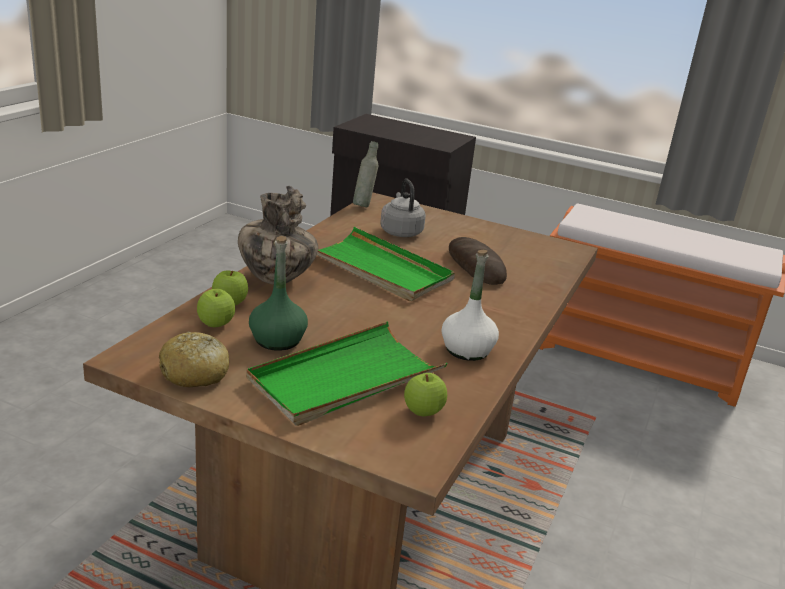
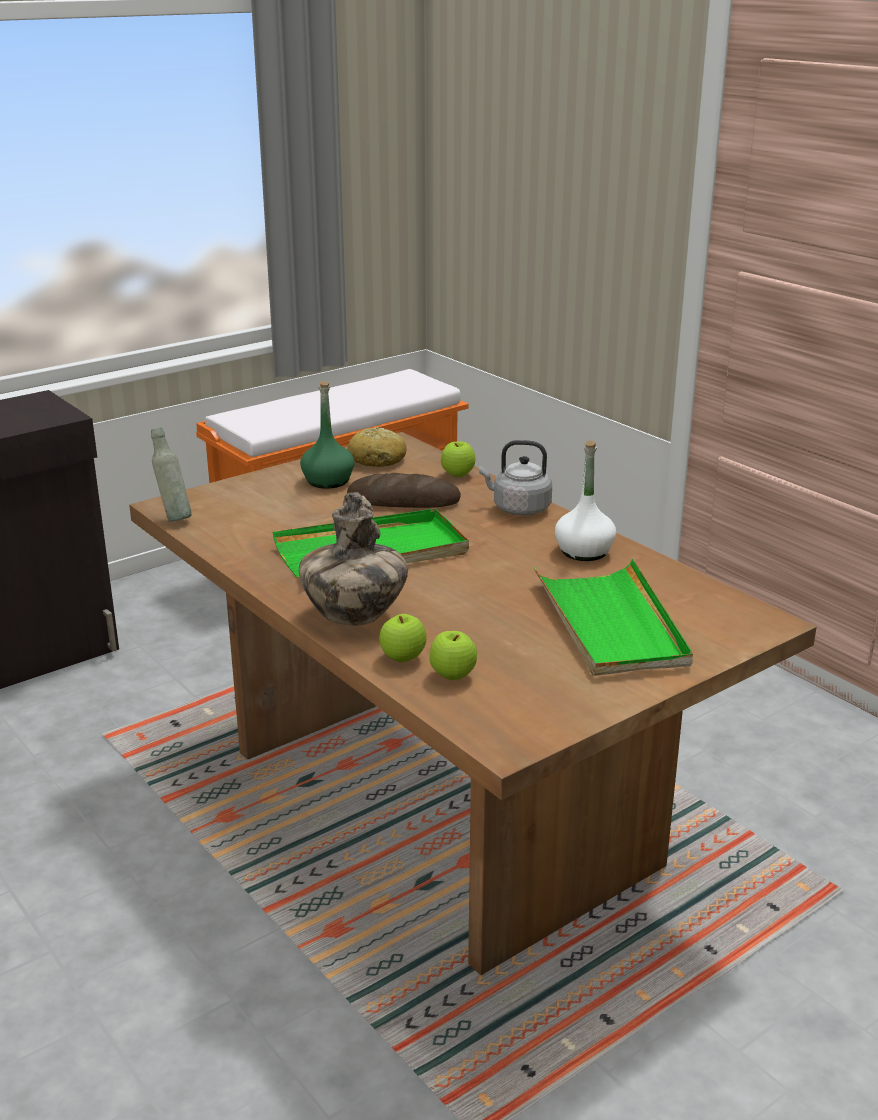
camera: 60 degrees left, 0 degrees up
bread [159,332,229,387] -> bread moved to [347,427,407,467]
green bottle [249,236,308,351] -> green bottle moved to [300,381,355,489]
grey kettle [380,179,426,237] -> grey kettle moved to [479,440,552,515]
apple [404,373,447,416] -> apple moved to [441,441,476,477]

